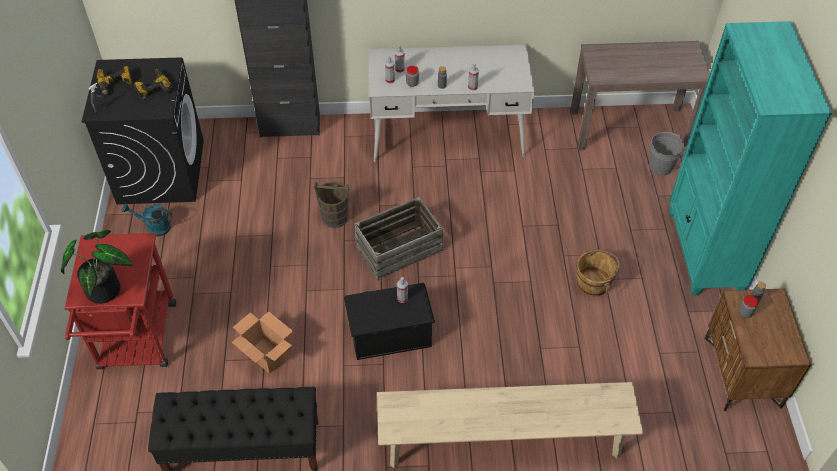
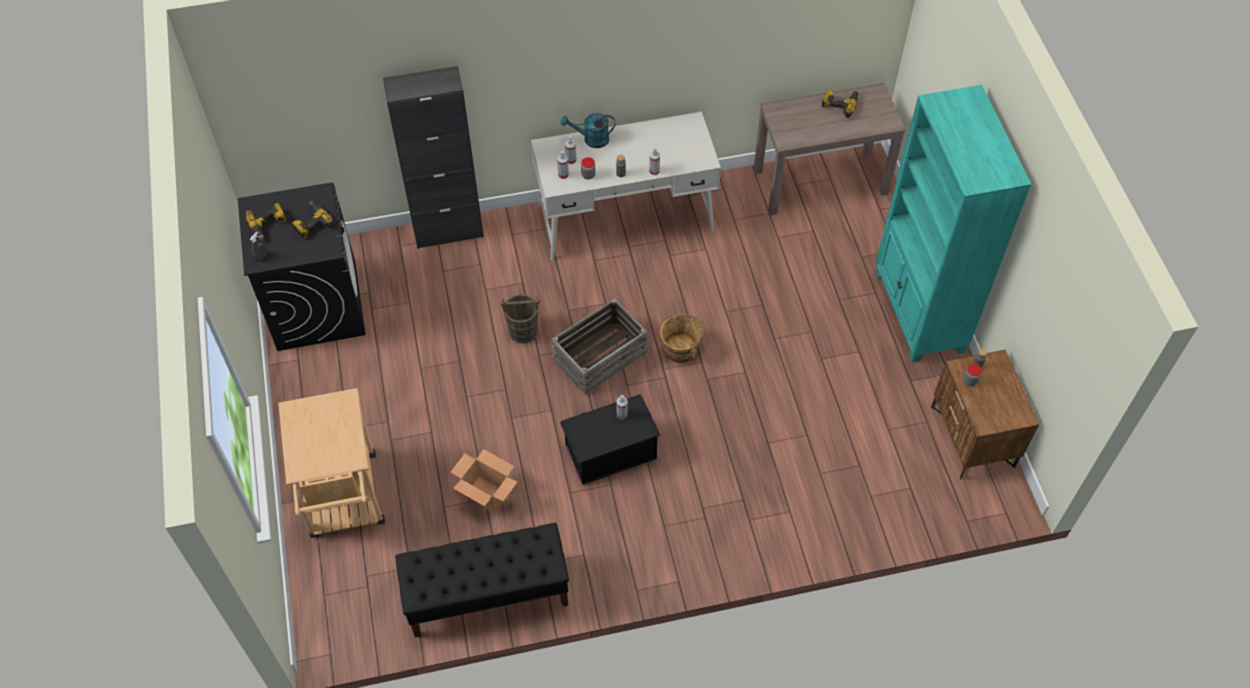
camera: 10 degrees left, 5 degrees up
potted plant [61,230,133,304] -> none
red cart [64,233,176,369] -> beige cart [278,388,385,538]
turquoise watering can [122,203,172,236] -> turquoise watering can moved to [561,113,615,148]
beige bench [377,382,643,468] -> none
brown bucket [577,249,620,297] -> brown bucket moved to [660,314,704,363]
grey bucket [649,132,684,175] -> none
none -> power drill [821,90,858,118]

